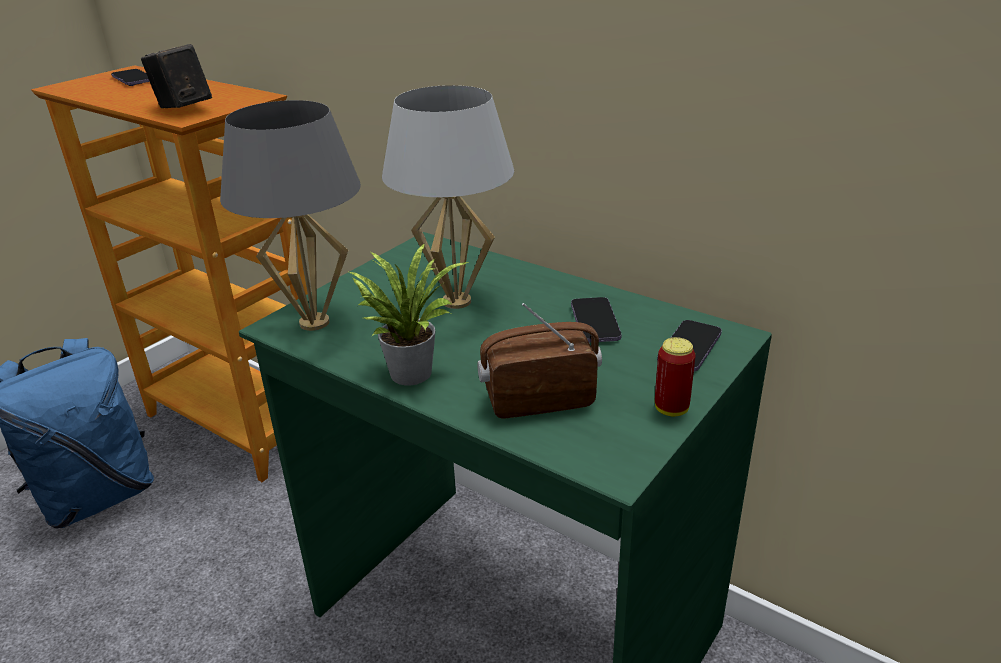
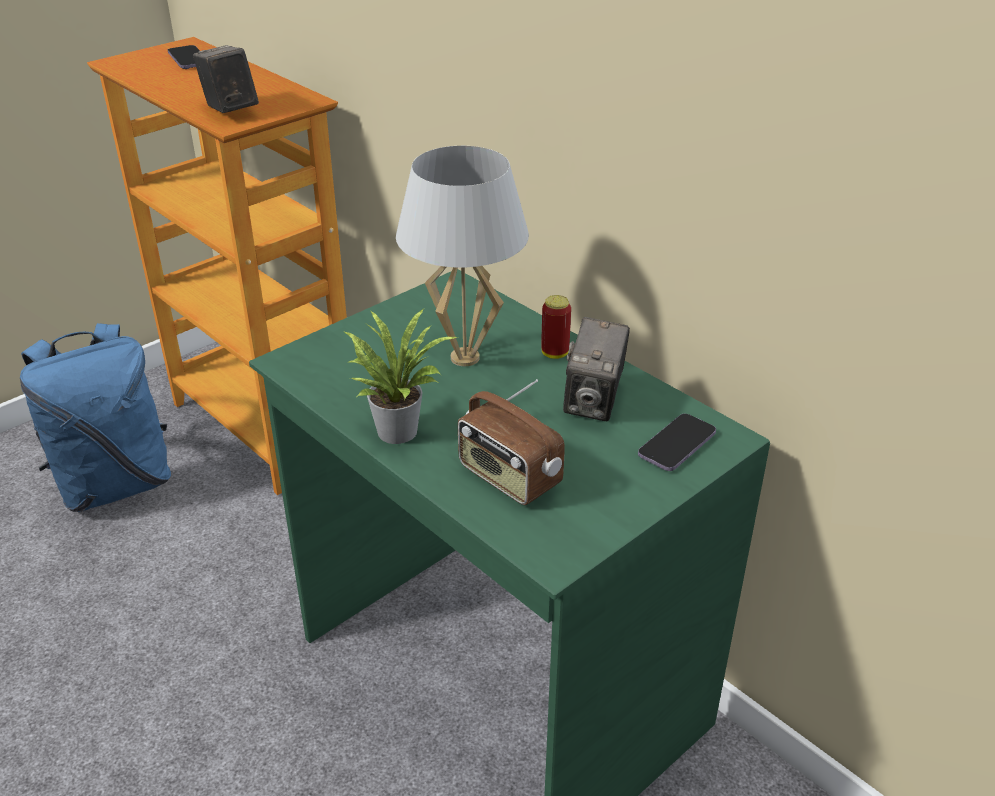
camera: 10 degrees right, 5 degrees up
grey table lamp [220,100,361,331] -> none
radio [477,303,602,418] -> radio turned 135 degrees counterclockwise [458,379,565,505]
phone [571,297,622,343] -> camera [563,317,630,421]
can [655,337,696,416] -> can moved to [541,295,571,359]

